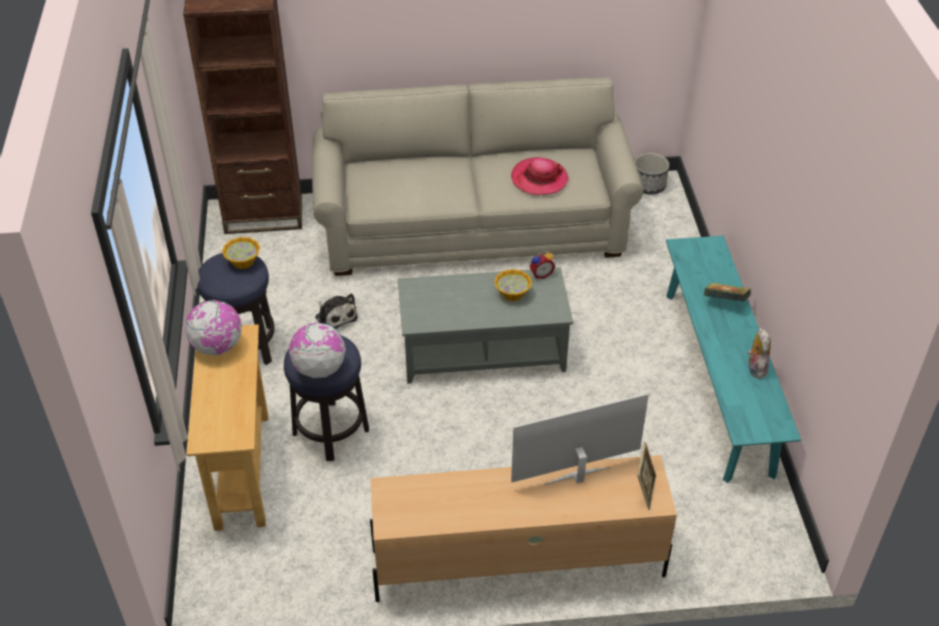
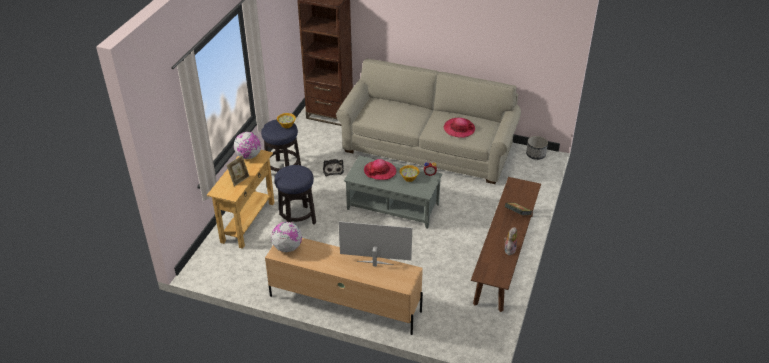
camera: 25 degrees right, 5 degrees down
globe [289,323,346,378] -> globe moved to [271,222,302,252]
picture frame [637,442,656,510] -> picture frame moved to [226,156,250,186]
turquoise bench [666,236,801,483] -> brown bench [471,177,541,312]
none -> hat [364,159,396,180]

